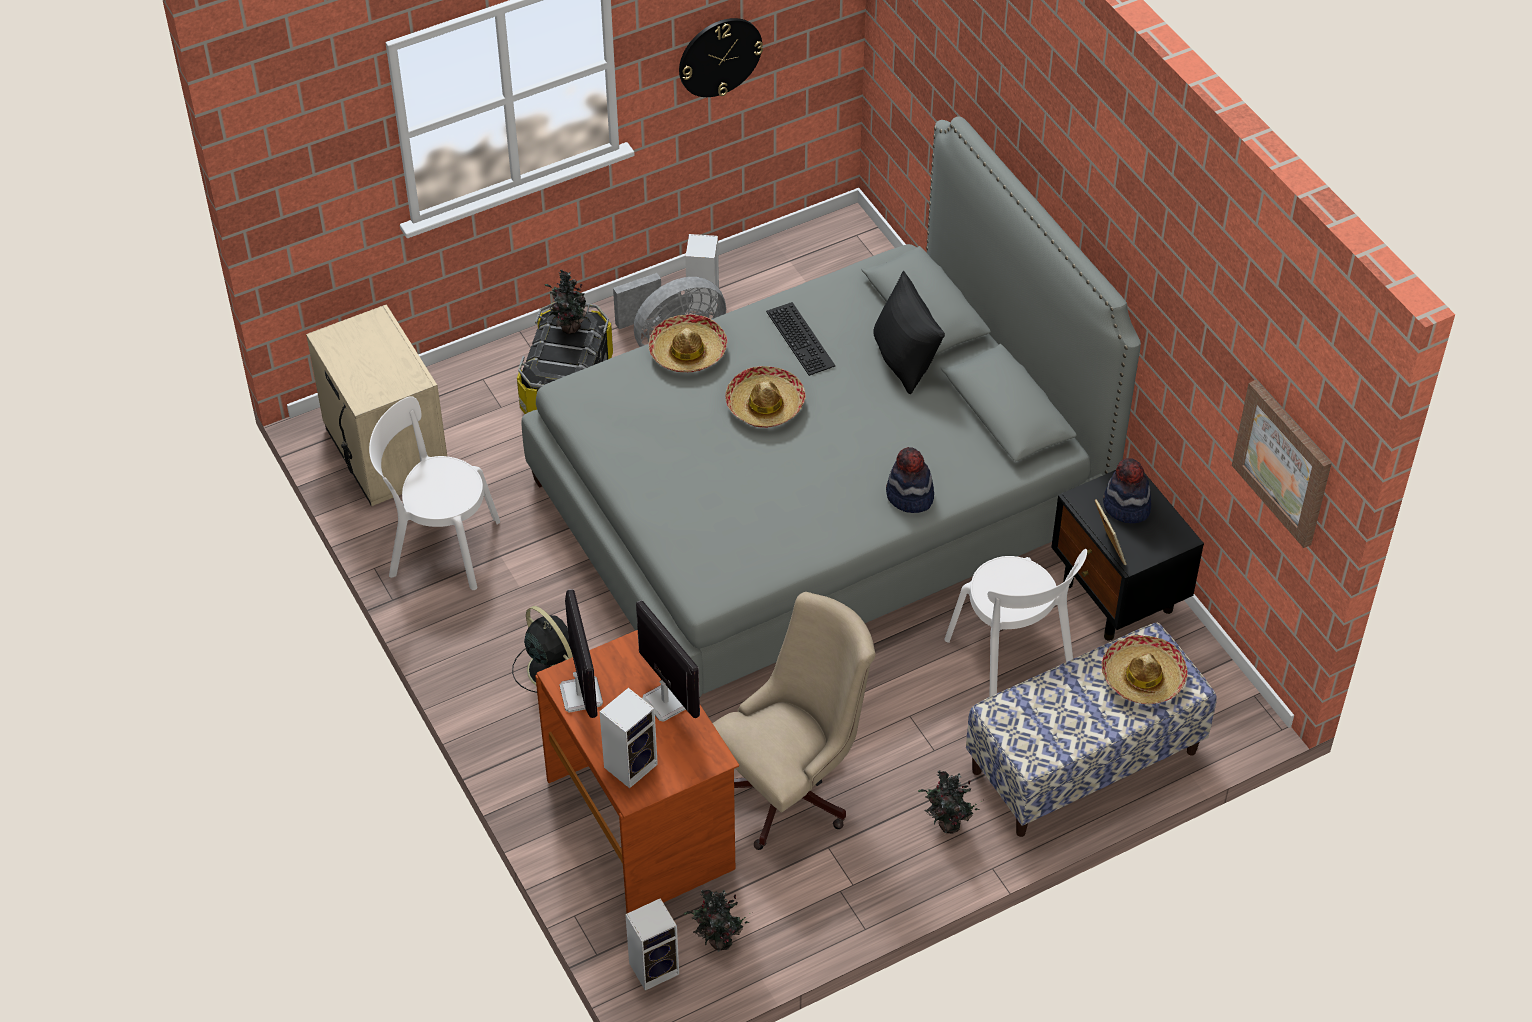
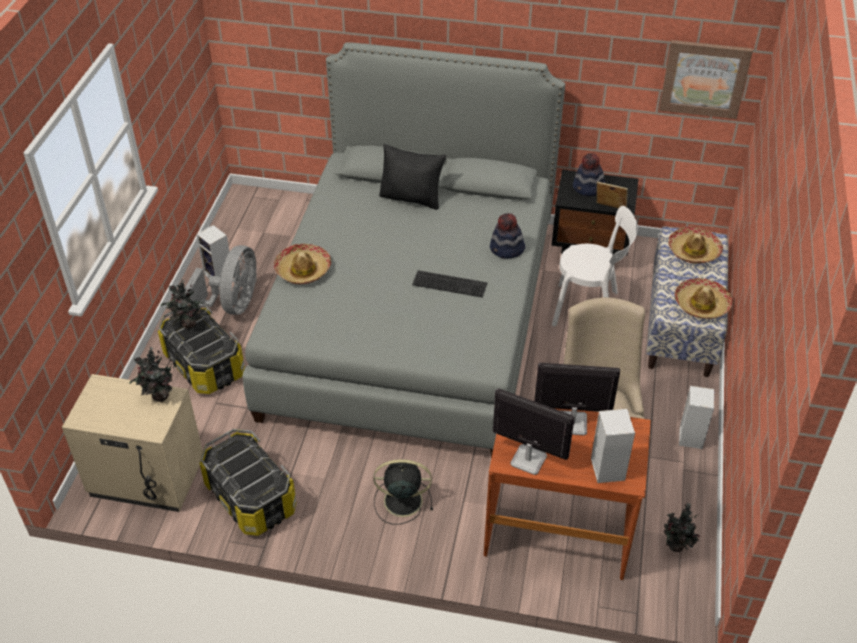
camera: 50 degrees left, 5 degrees down
white chair [369,396,500,590] -> storage box [200,429,296,536]
speaker [625,898,679,991] -> speaker moved to [679,386,715,449]
wall clock [679,18,763,97] -> none
hat [725,366,806,428] -> hat moved to [675,278,733,319]
keyboard [766,302,835,376] -> keyboard moved to [412,270,487,298]
potted plant [918,771,979,833] -> potted plant moved to [129,347,177,402]

